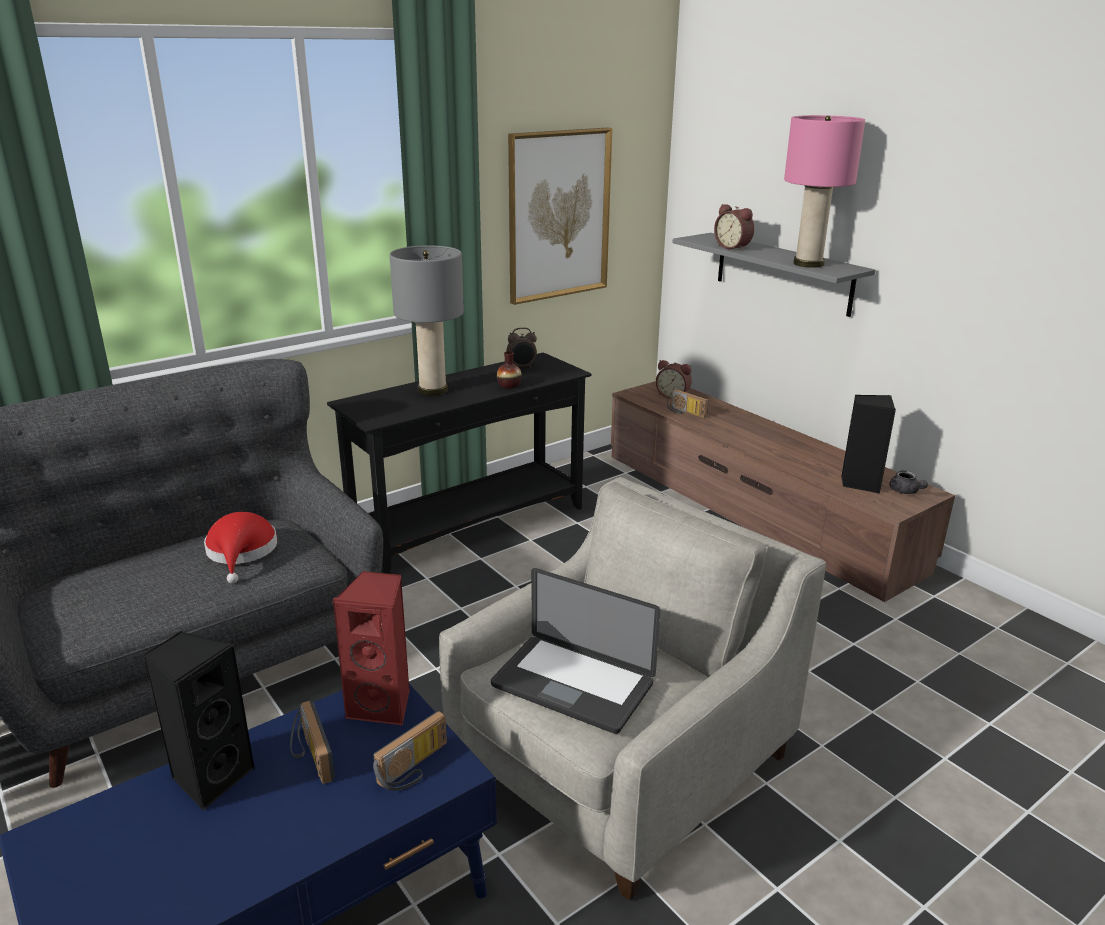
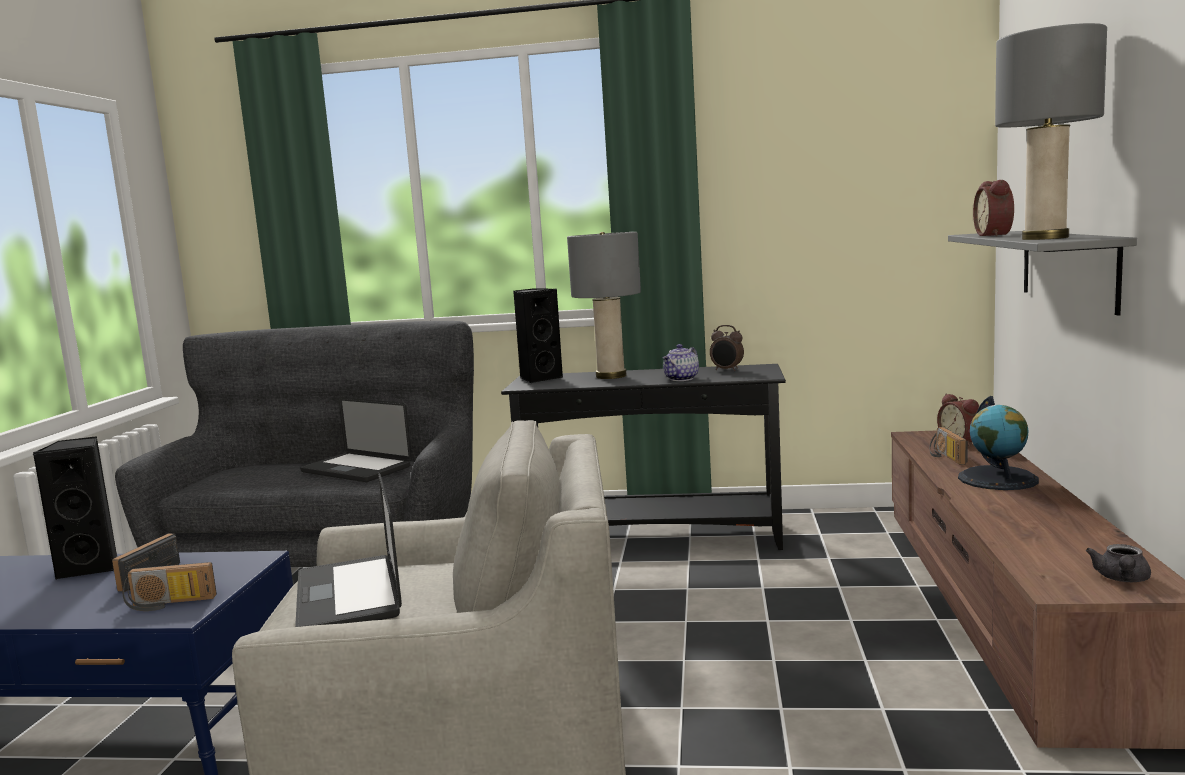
camera: 45 degrees right, 15 degrees down
red hat [204,512,277,584] -> laptop [300,398,412,482]
red speaker [332,571,410,727] -> none
vase [497,351,522,389] -> teapot [663,344,699,381]
picture [508,127,613,305] -> none
pink table lamp [784,115,865,268] -> grey table lamp [995,23,1107,240]
black speaker [841,395,896,494] -> black speaker moved to [513,288,563,383]
none -> globe [958,396,1039,490]

